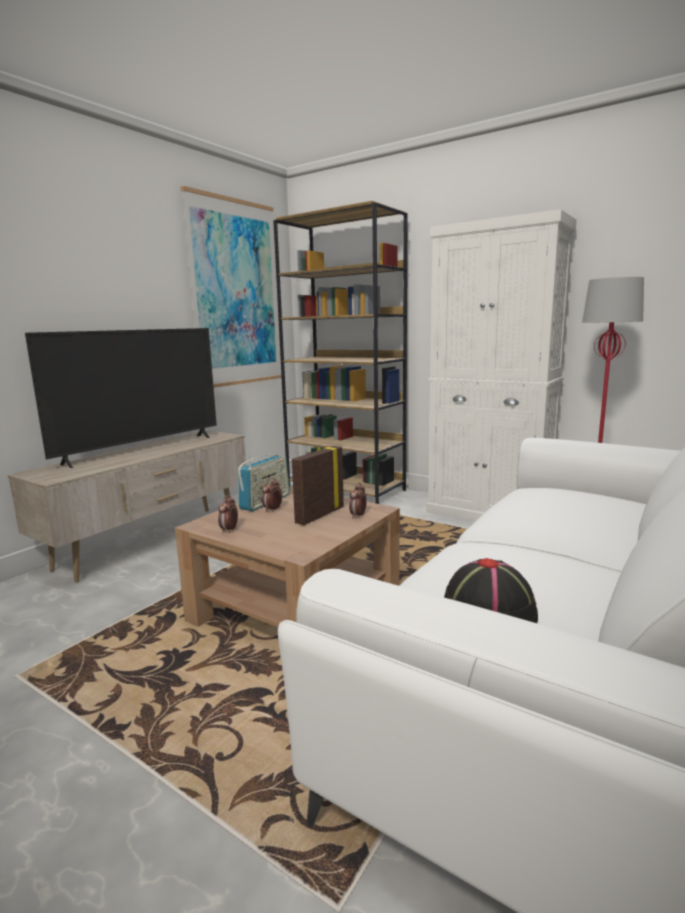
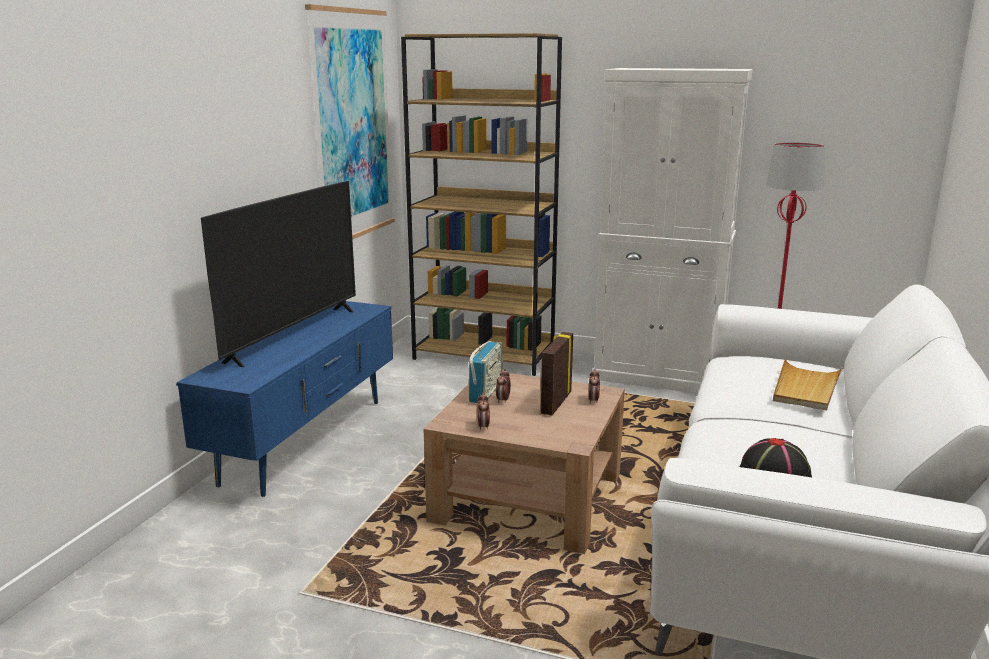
camera: 15 degrees left, 5 degrees up
beige tv stand [8,430,246,583] -> blue tv stand [176,301,393,497]
none -> beige tray [773,358,842,411]

